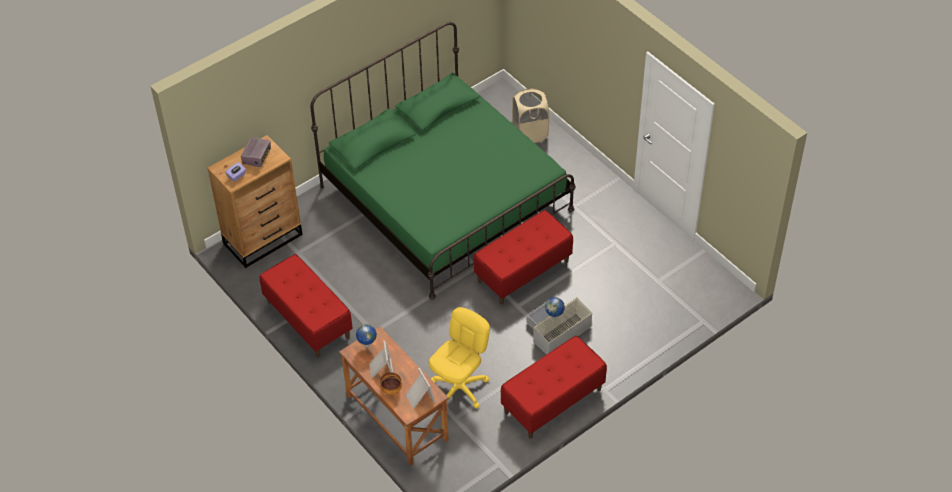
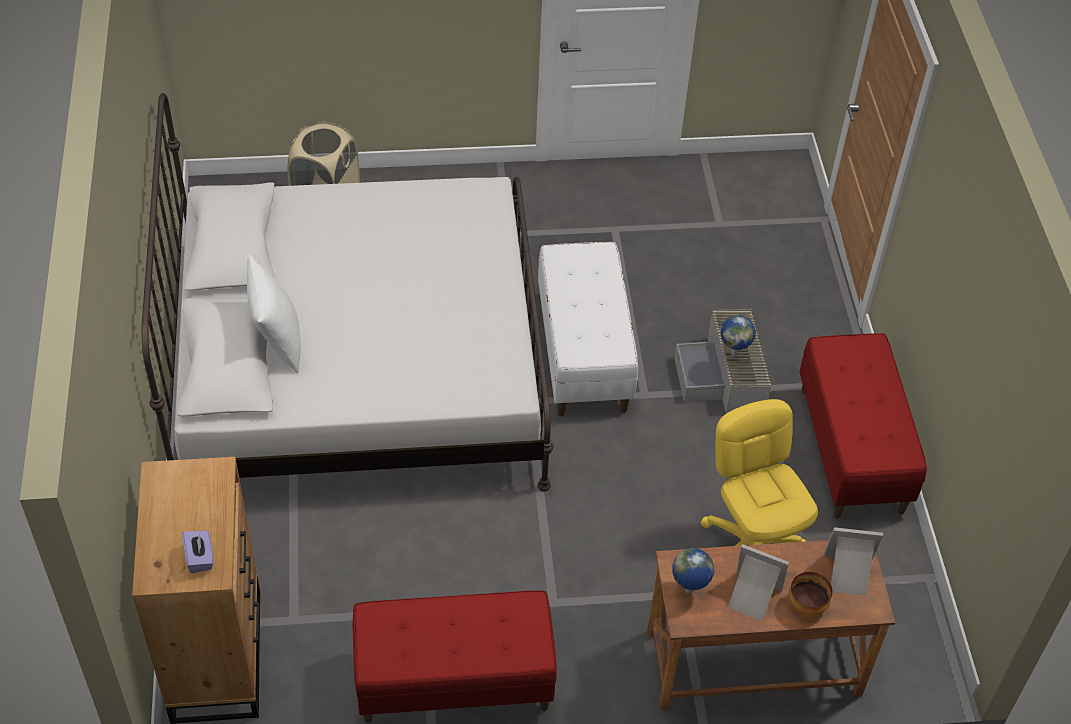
camera: 60 degrees left, 0 degrees up
radio [241,138,271,167] -> none
green bed [310,22,576,300] -> white bed [142,93,553,491]
red bench [474,210,573,305] -> white bench [538,242,638,416]
none -> white pillow [247,255,301,373]

